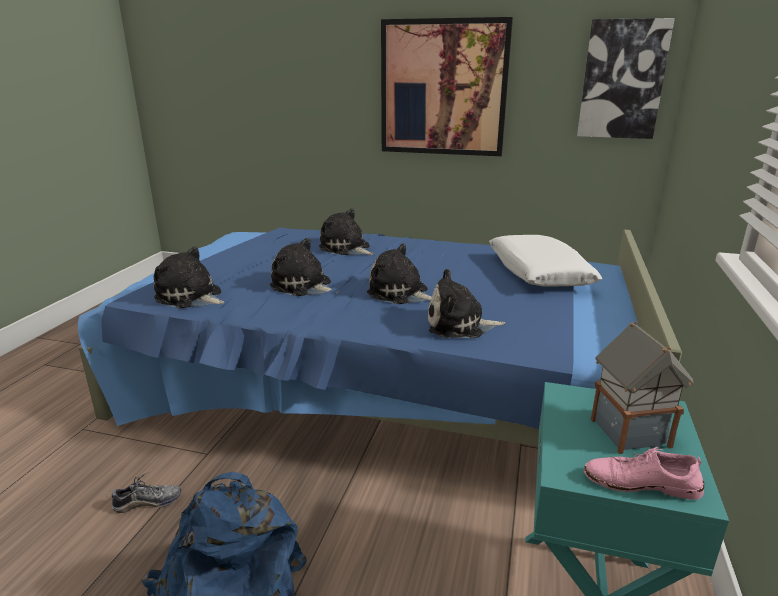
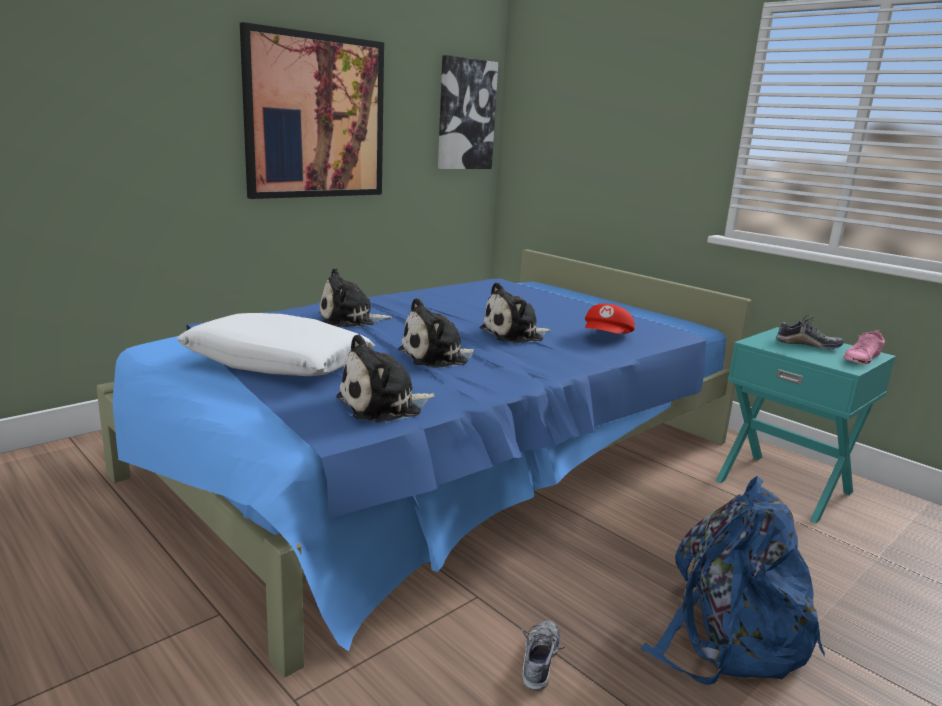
camera: 60 degrees left, 5 degrees down
plush toy [428,269,505,338] -> red cap [585,304,635,334]
white pillow [489,235,602,287] -> white pillow moved to [177,313,375,376]
toy house [591,322,693,454] -> shoe [776,315,844,349]

